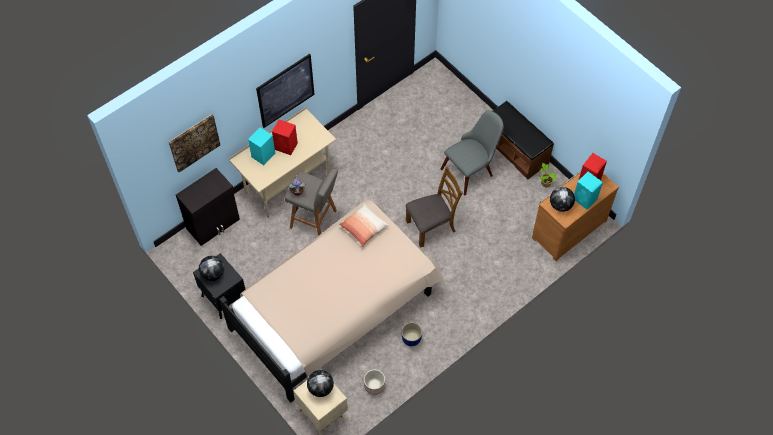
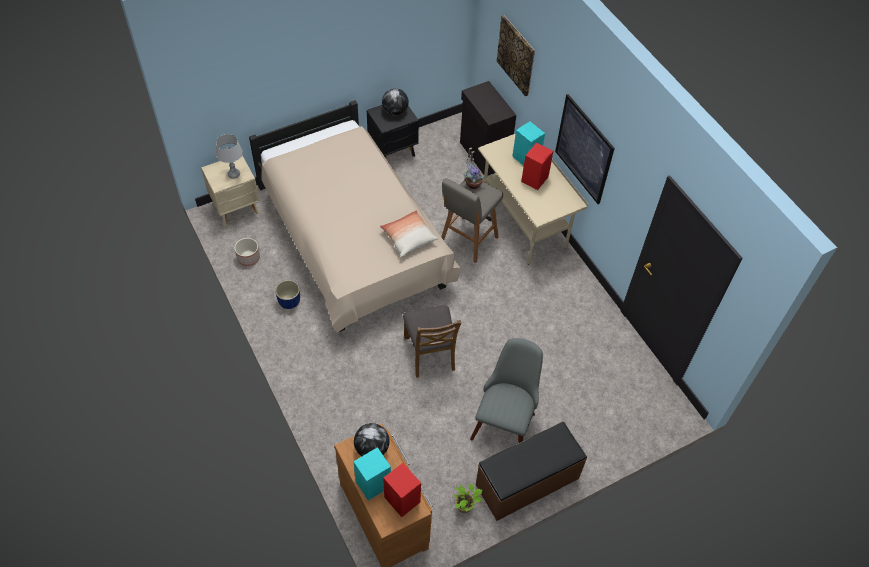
camera: 100 degrees right, 5 degrees down
globe [307,370,334,397] -> grey table lamp [216,134,243,179]
grey chair [441,110,504,195] -> grey chair turned 135 degrees counterclockwise [470,338,543,443]

